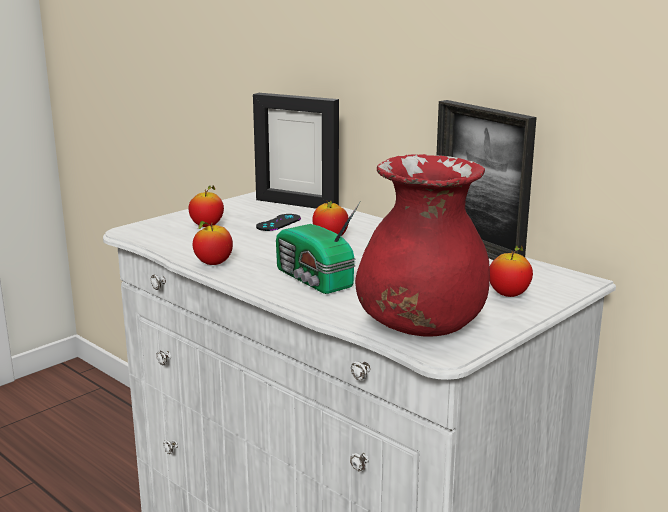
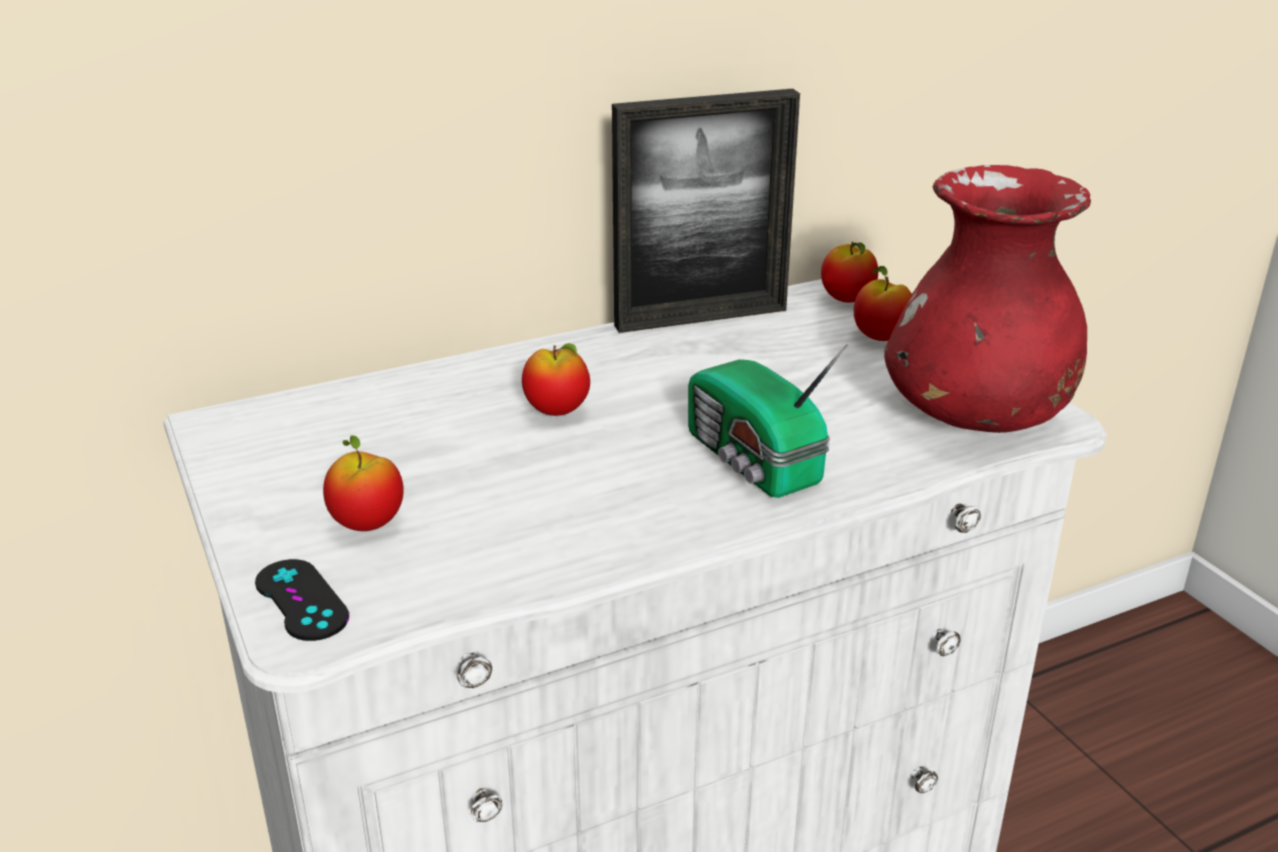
camera: 70 degrees left, 10 degrees up
apple [193,221,233,265] -> apple moved to [821,242,878,303]
picture frame [253,93,339,209] -> none
black game controller [256,214,301,231] -> black game controller moved to [255,559,349,641]
radio [276,201,361,294] -> radio turned 75 degrees clockwise [688,344,847,498]

